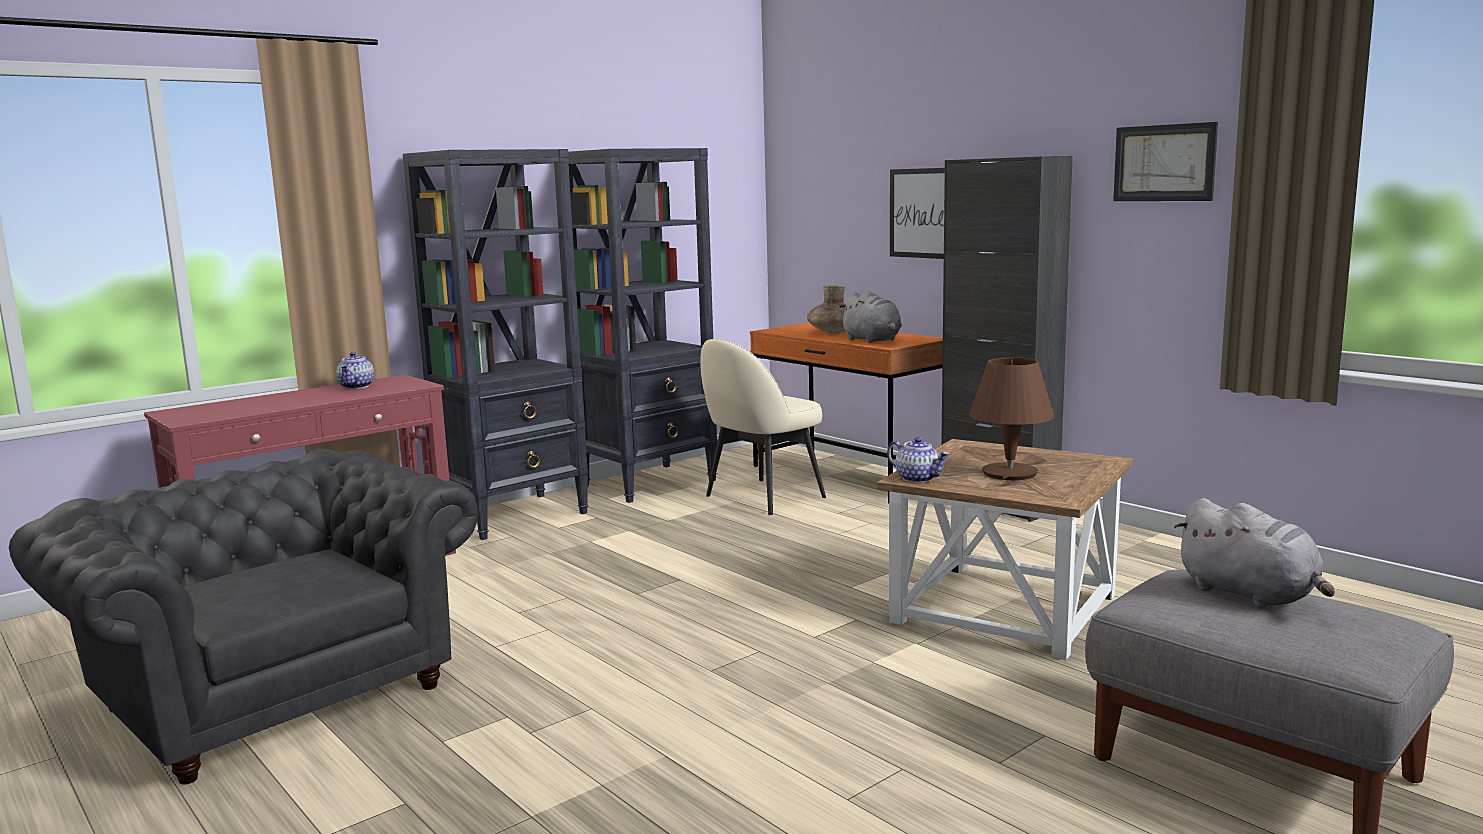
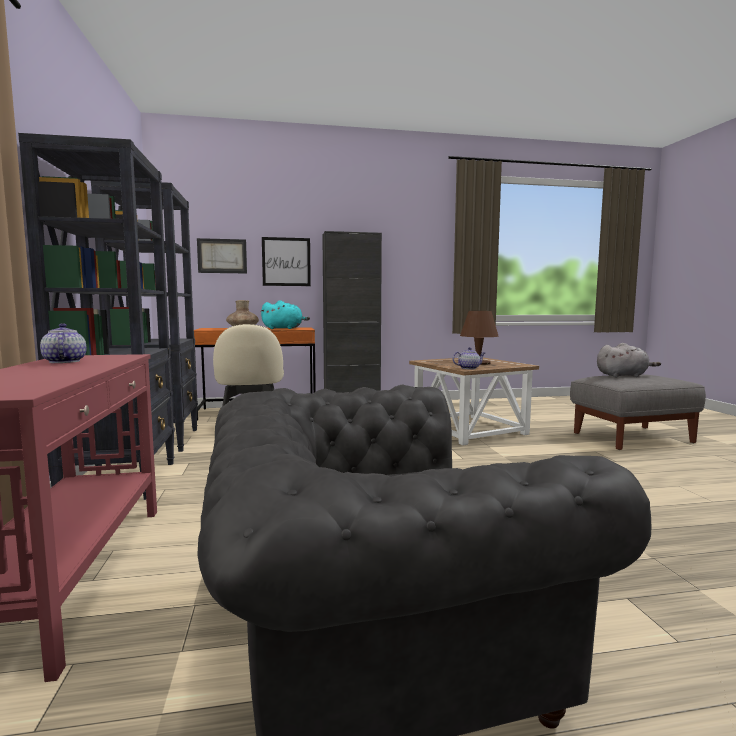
camera: 60 degrees left, 5 degrees down
teapot [336,352,374,389] -> teapot turned 150 degrees counterclockwise [40,324,86,363]
grey plush toy [839,290,902,343] -> turquoise plush toy [261,300,310,329]
picture [1113,122,1218,201] -> picture moved to [197,238,247,273]

